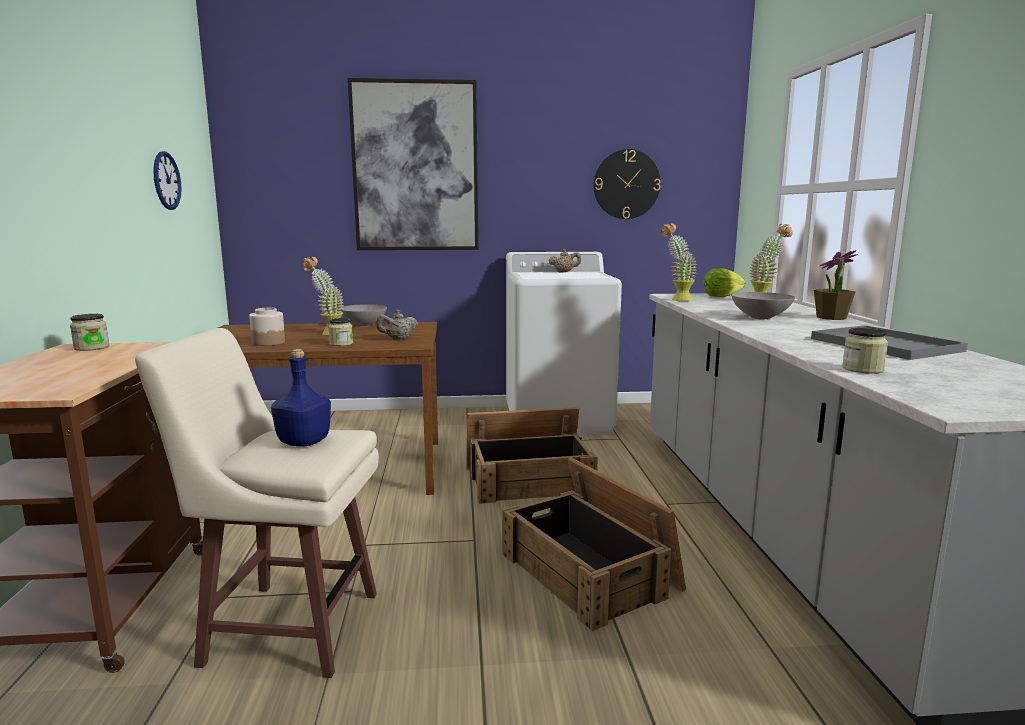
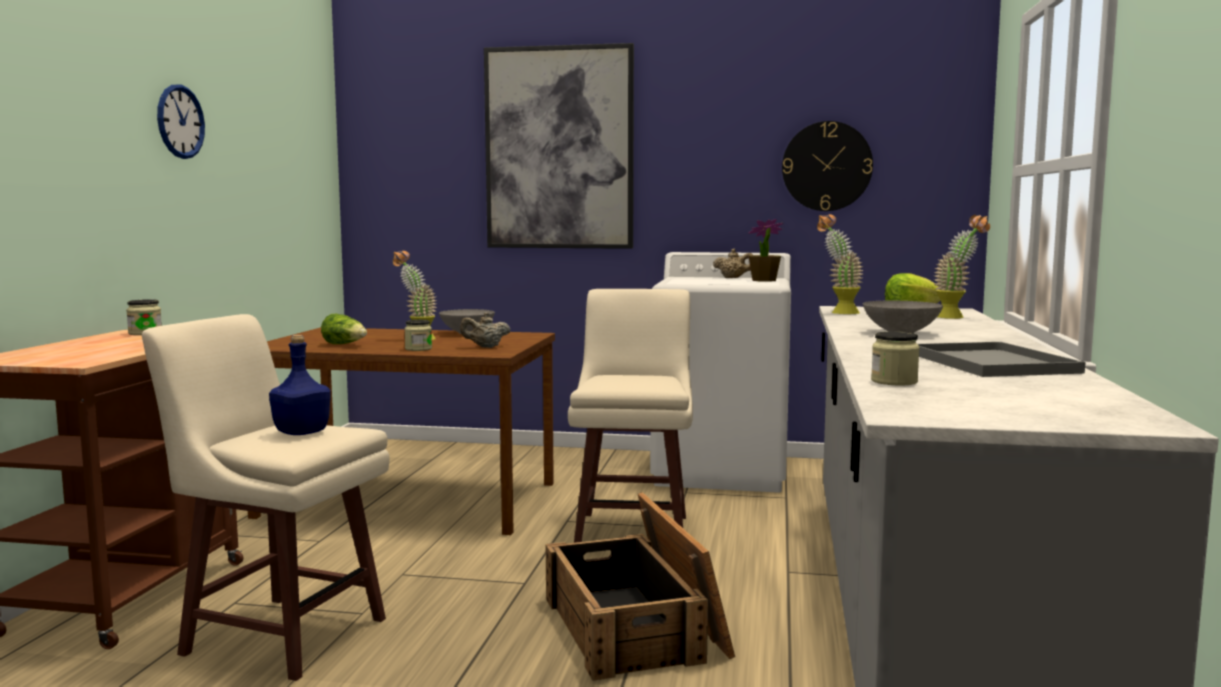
camera: 15 degrees right, 5 degrees down
wall clock [153,151,182,210] -> wall clock moved to [157,84,205,159]
jar [249,308,285,346] -> lettuce [321,314,367,344]
crate [466,407,598,504] -> beige stool [568,289,693,543]
potted plant [814,250,858,320] -> potted plant moved to [748,219,783,282]

